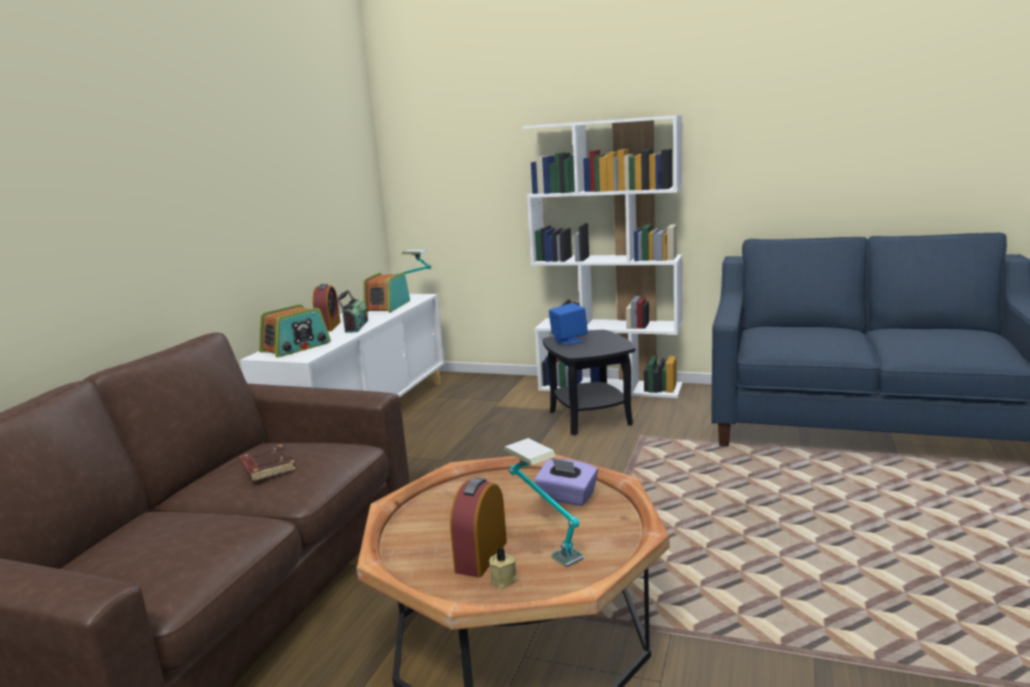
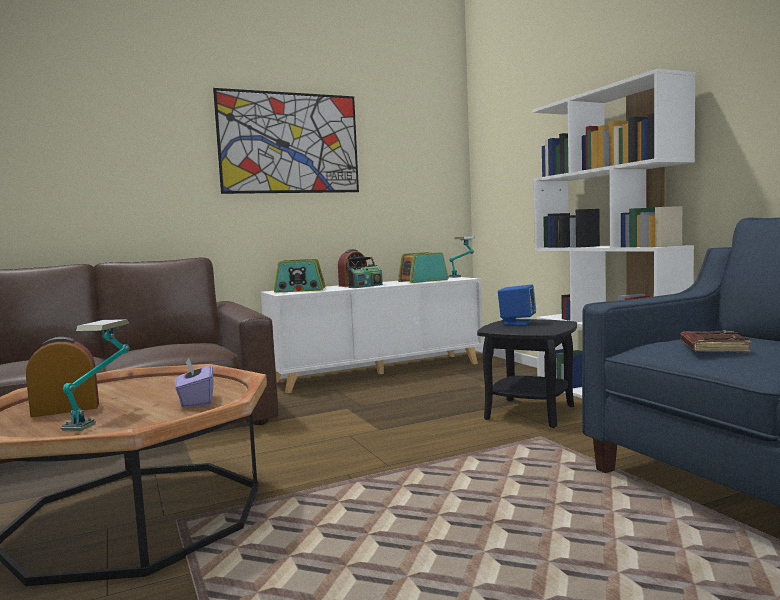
camera: 45 degrees right, 10 degrees down
brown book [239,445,296,481] -> brown book moved to [680,330,752,352]
beige candle [489,548,519,589] -> none
none -> picture [213,88,359,194]

